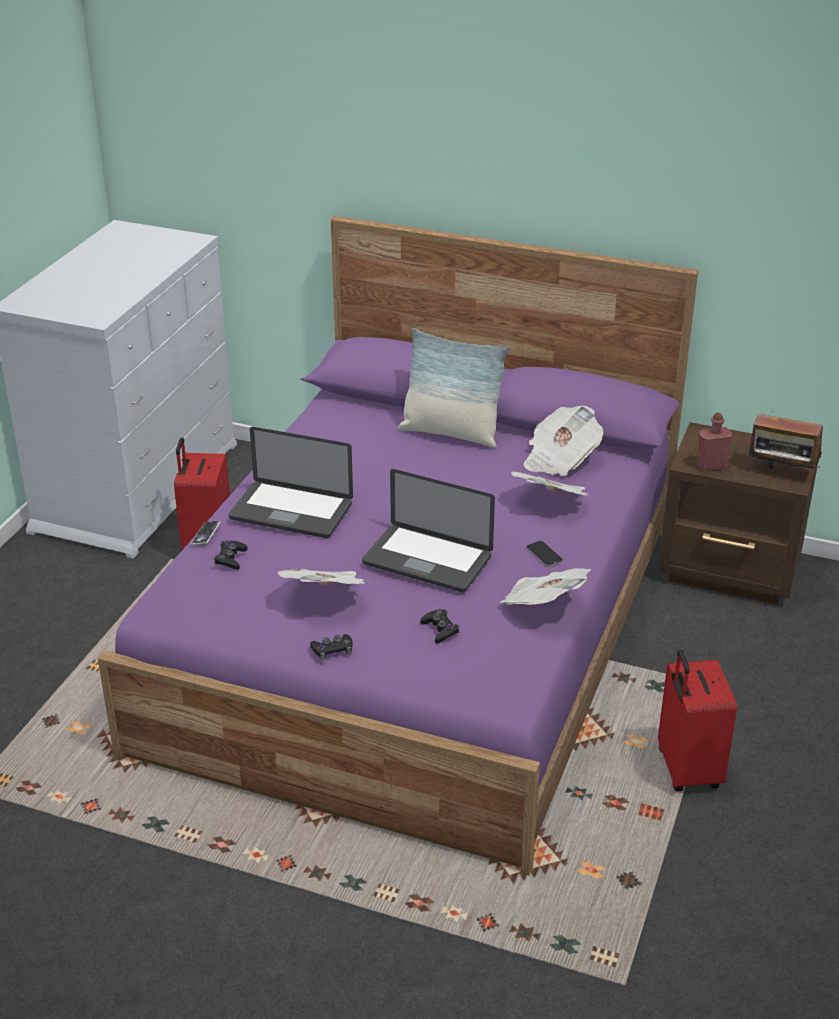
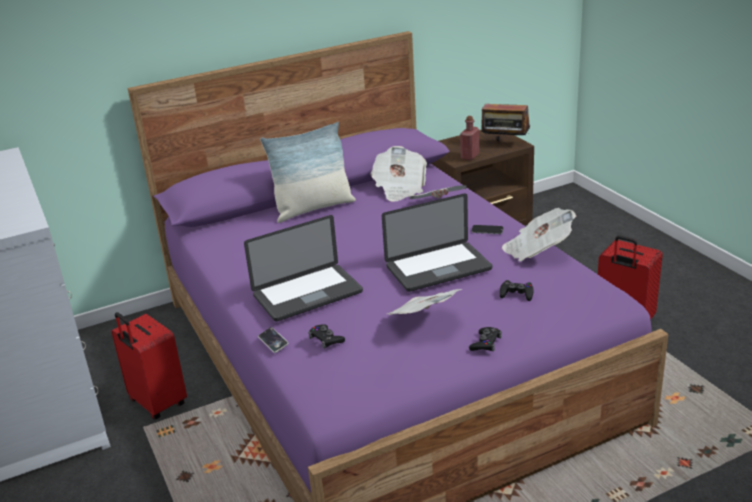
camera: 45 degrees left, 5 degrees down
radio [748,412,823,470] -> radio turned 45 degrees clockwise [481,97,530,141]

